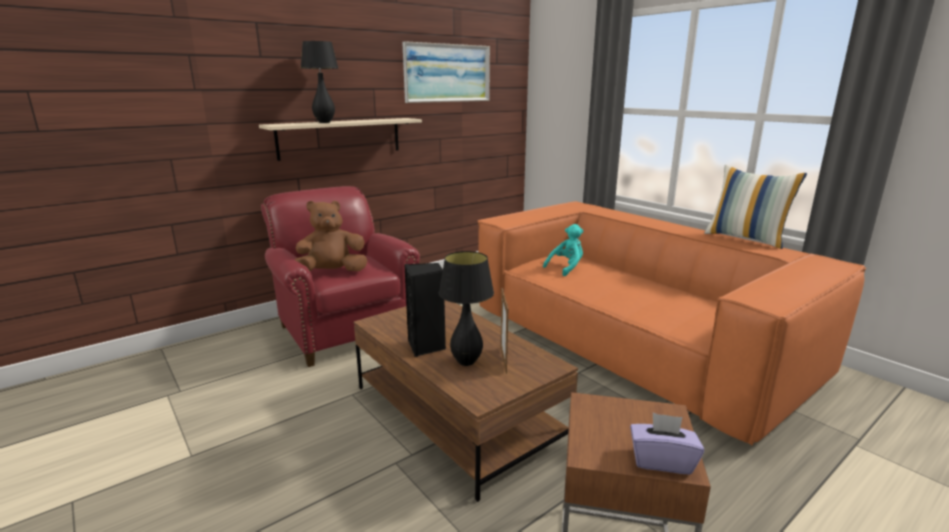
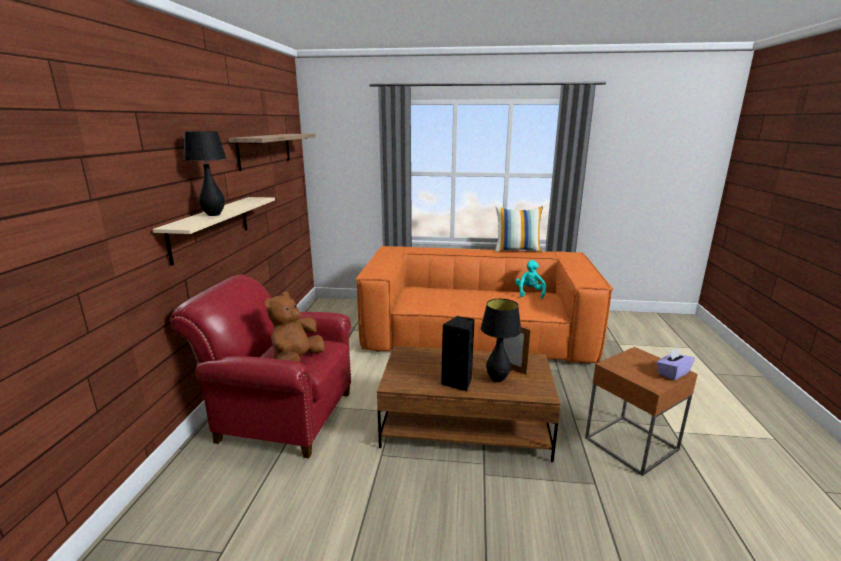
camera: 45 degrees left, 0 degrees up
picture [402,41,490,103] -> shelf [229,134,316,171]
turquoise plush toy [543,224,584,276] -> turquoise plush toy moved to [515,260,546,299]

